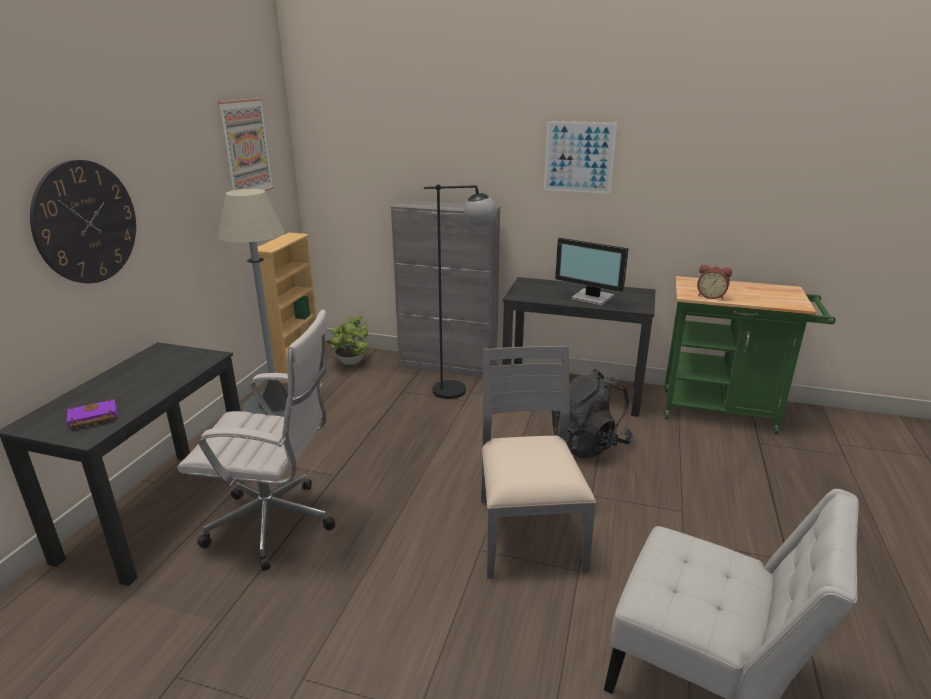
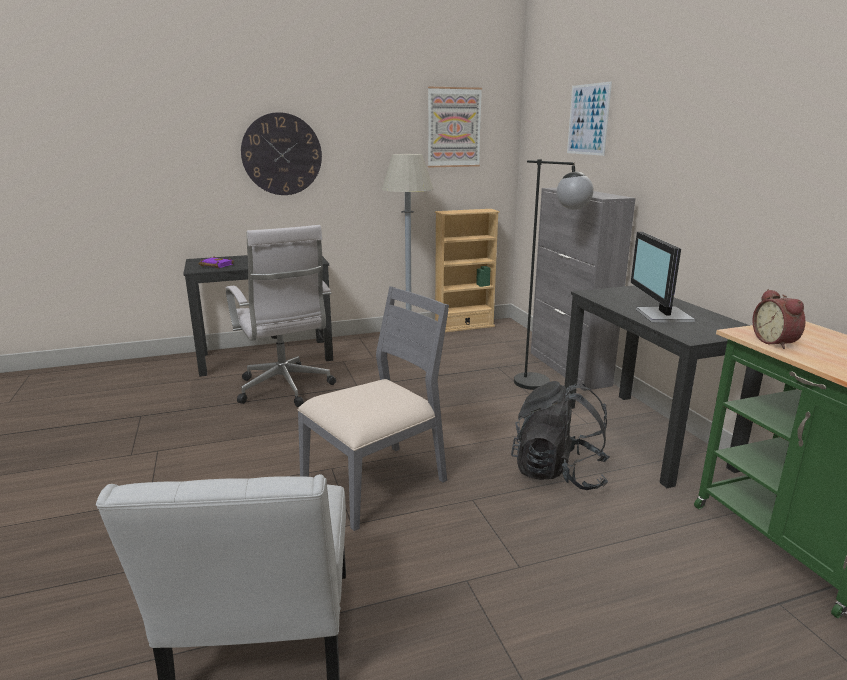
camera: 55 degrees right, 5 degrees down
potted plant [326,316,369,365] -> none
picture [544,121,617,194] -> picture moved to [567,81,612,156]

